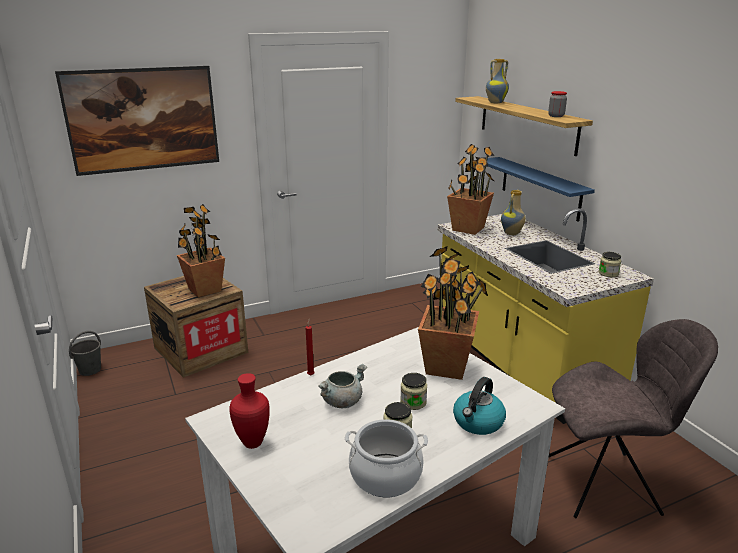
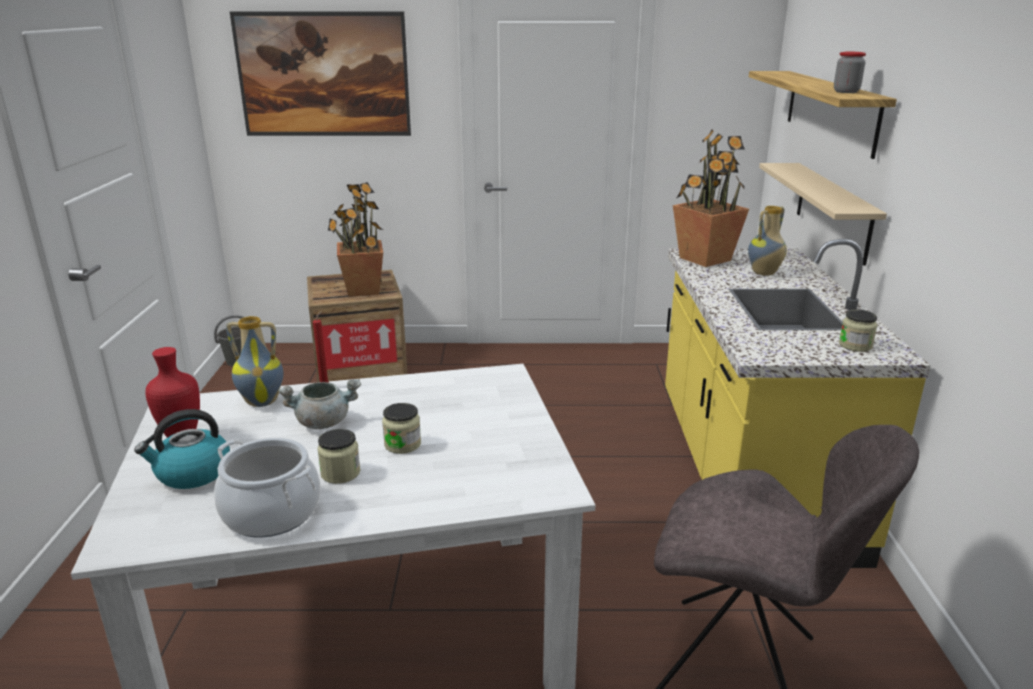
camera: 25 degrees right, 0 degrees up
potted plant [418,246,488,380] -> none
kettle [453,377,506,435] -> kettle moved to [134,409,230,489]
vase [486,59,509,103] -> vase moved to [226,316,284,407]
blue shelf [487,157,595,222] -> beige shelf [759,163,887,266]

